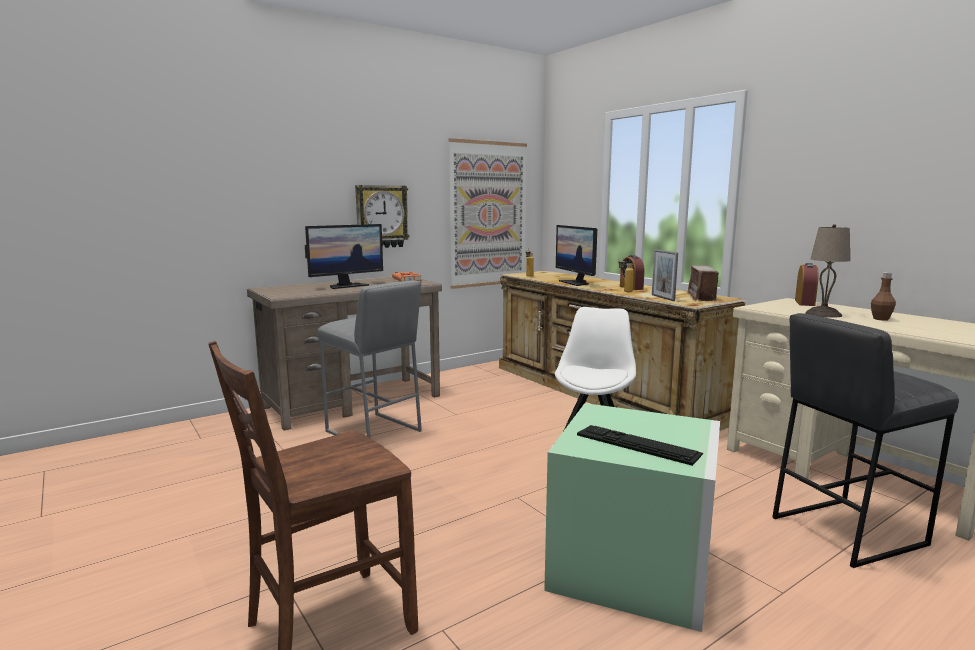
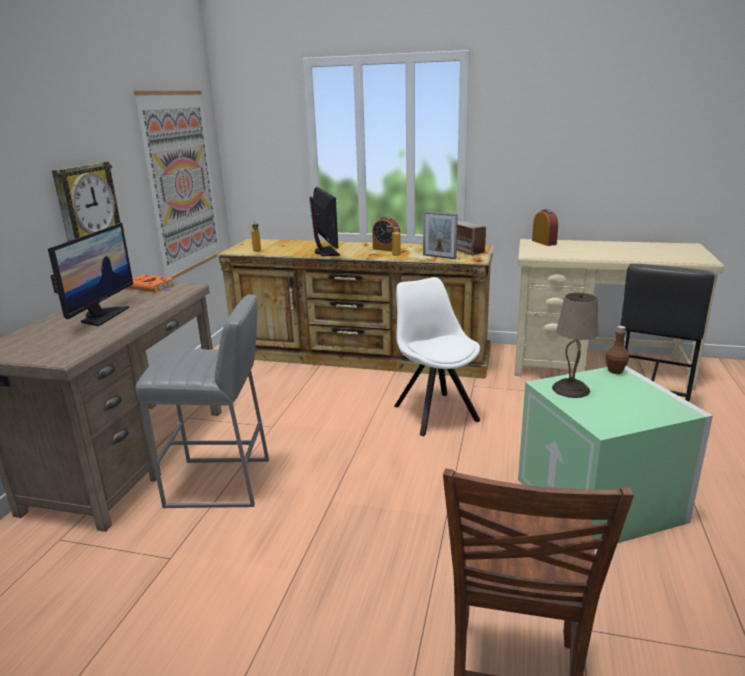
camera: 40 degrees left, 10 degrees up
monitor [556,225,597,286] -> monitor turned 135 degrees counterclockwise [309,187,340,256]
keyboard [577,425,703,466] -> none
beige table lamp [805,224,850,318] -> beige table lamp moved to [552,293,598,398]
brown bottle [871,273,896,321] -> brown bottle moved to [606,326,629,374]

